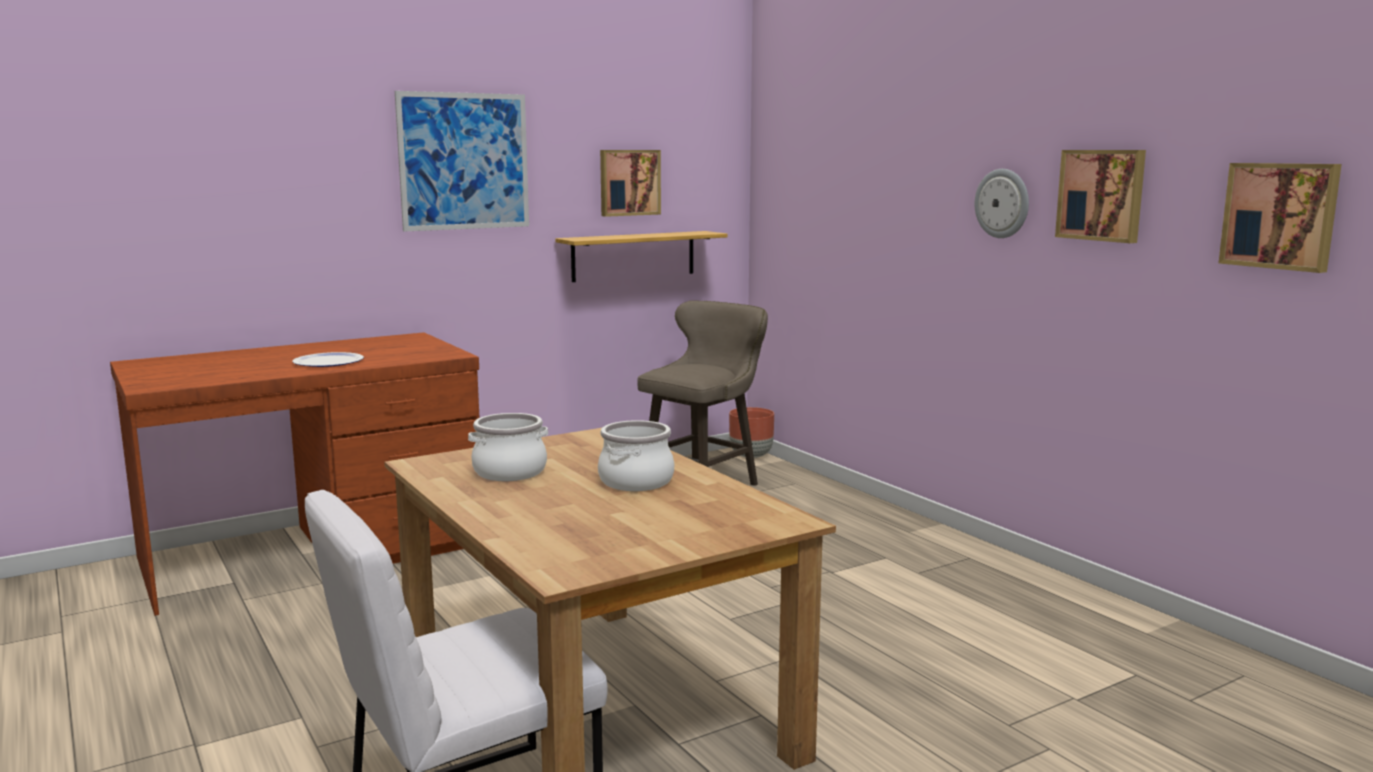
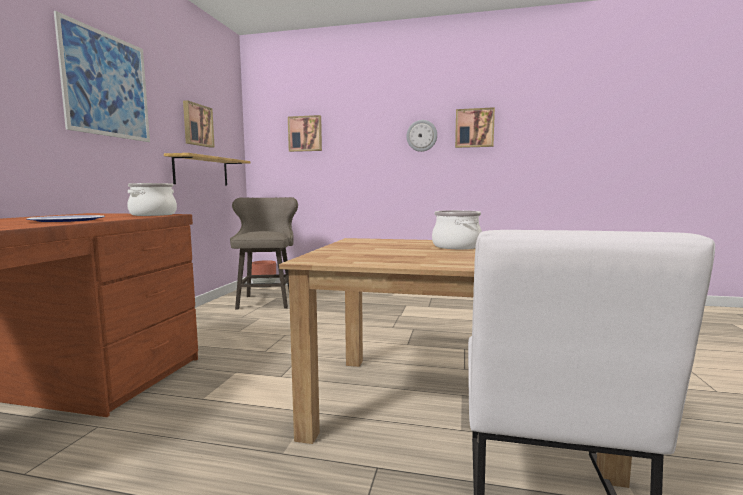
camera: 45 degrees left, 5 degrees down
cooking pot [468,413,548,481] -> cooking pot moved to [127,183,177,216]
picture [1219,163,1342,273] -> picture moved to [288,115,322,152]

